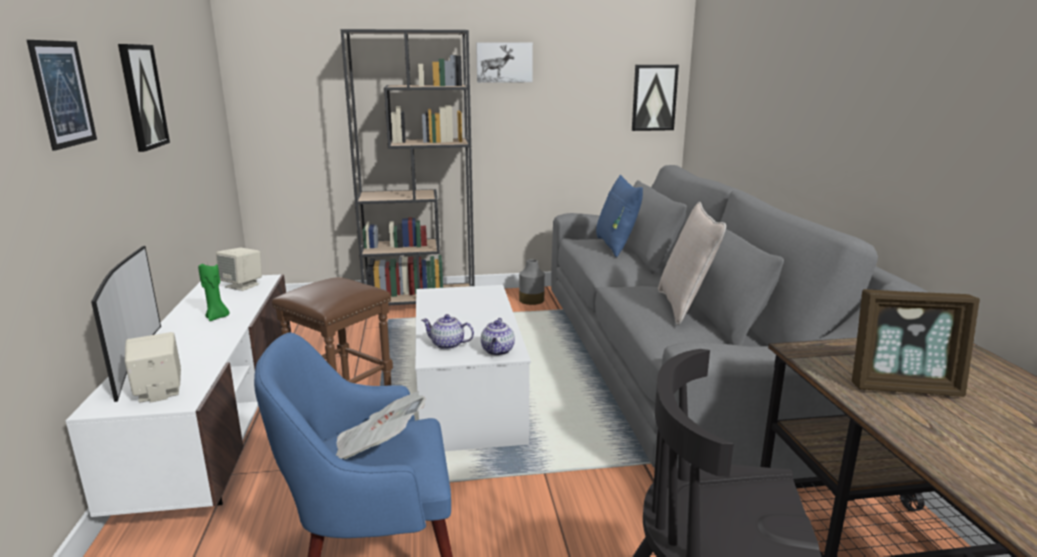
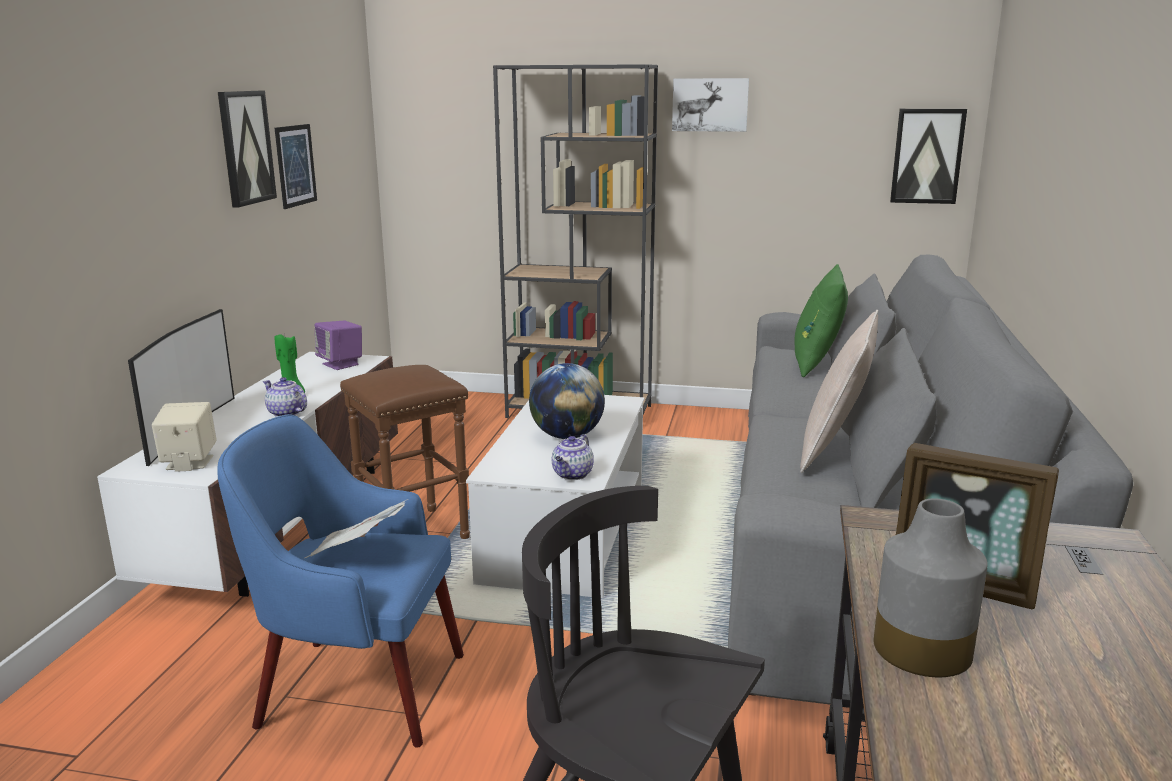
camera: 20 degrees right, 0 degrees up
picture [27,40,97,151] -> picture moved to [275,124,317,209]
beige speaker [216,248,262,291] -> purple speaker [315,321,362,370]
teapot [421,314,474,350] -> teapot moved to [263,377,307,417]
grey vase [519,259,545,305] -> grey vase moved to [873,498,988,677]
blue pillow [596,175,643,257] -> green pillow [794,264,848,377]
none -> globe [529,363,605,439]

